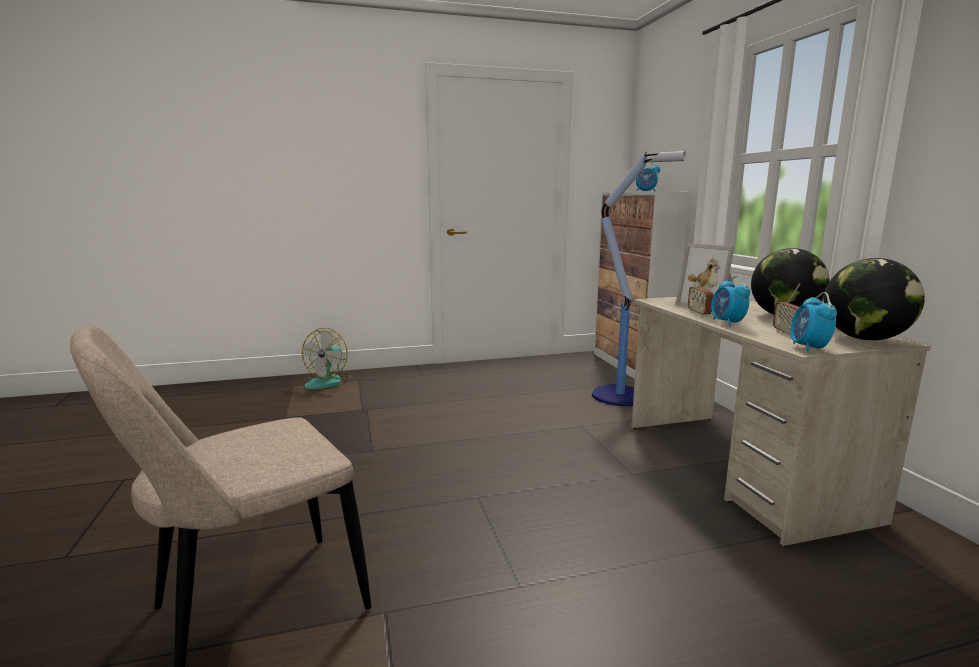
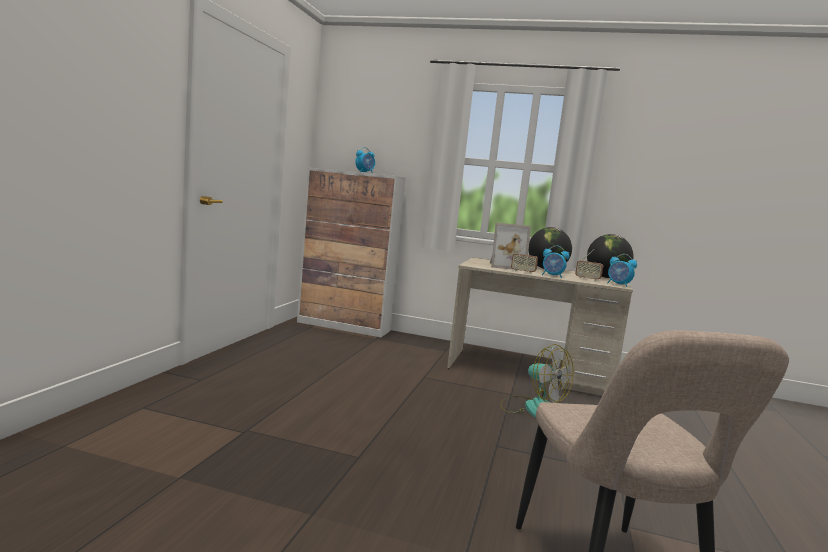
camera: 60 degrees left, 5 degrees down
fan [302,328,351,389] -> fan moved to [500,344,574,418]
floor lamp [592,151,686,406] -> none

